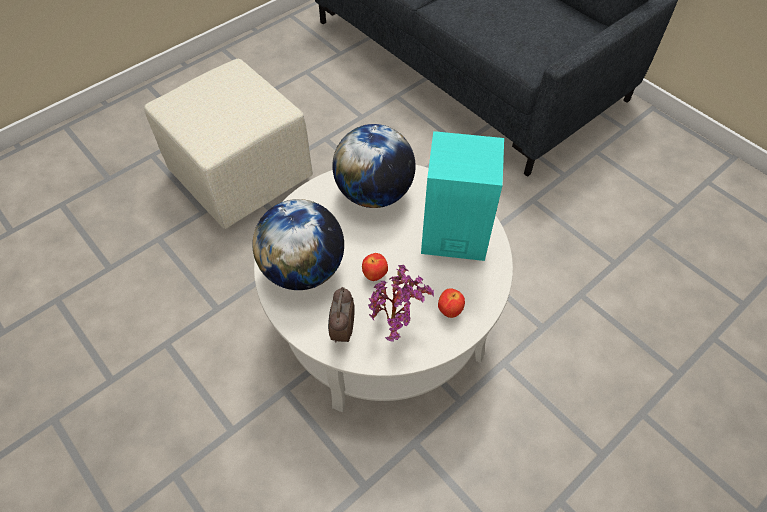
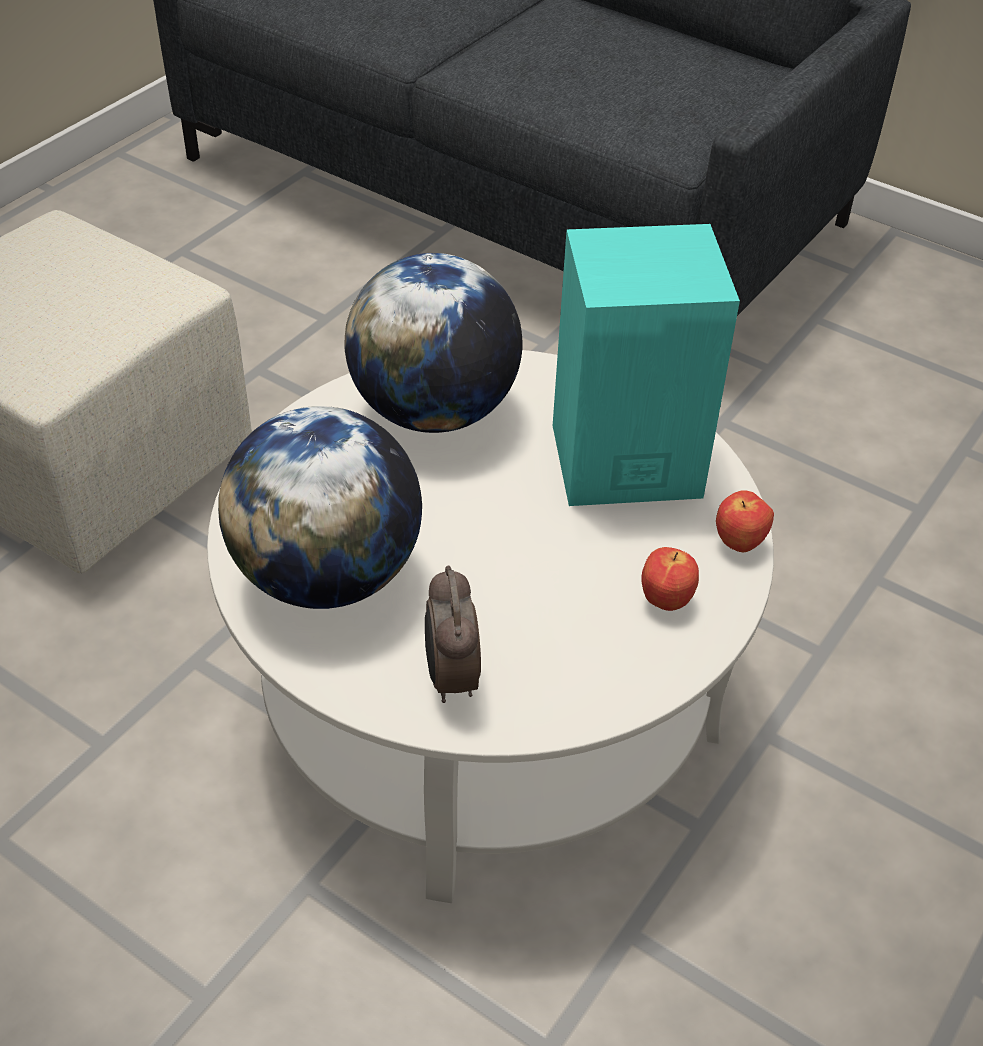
camera: 15 degrees left, 10 degrees down
apple [362,253,388,281] -> apple moved to [716,490,774,553]
potted plant [368,265,434,342] -> none

